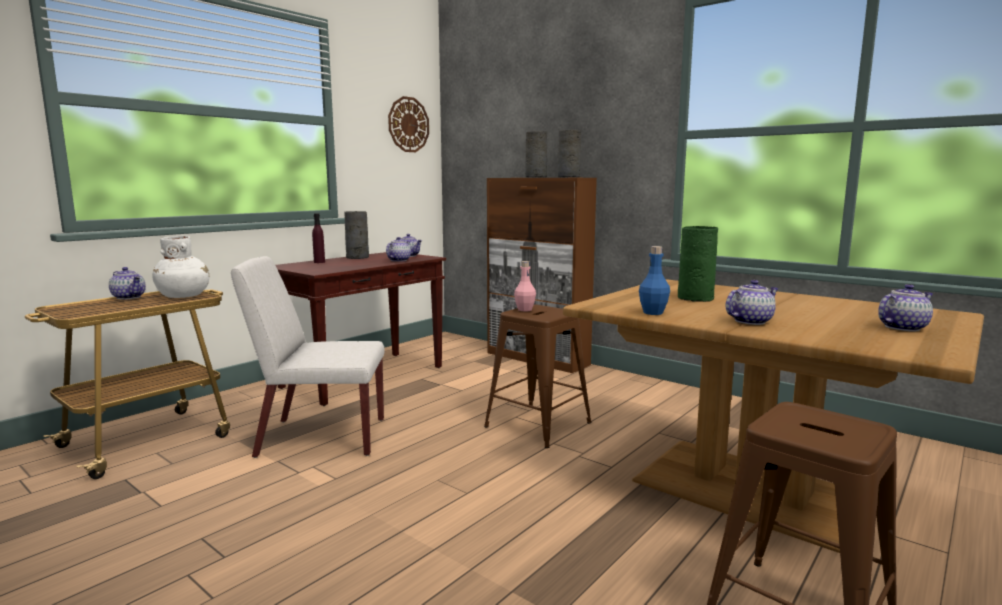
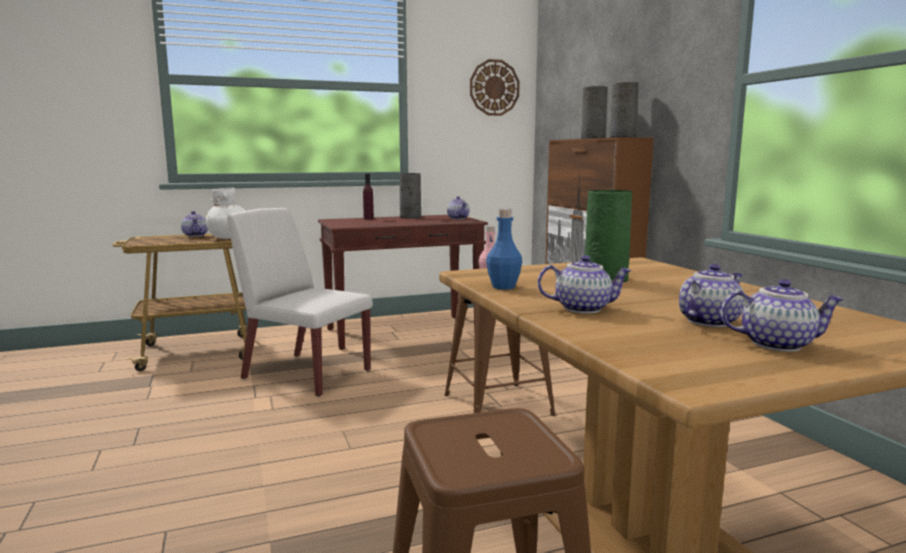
camera: 30 degrees right, 0 degrees up
teapot [386,237,411,262] -> teapot moved to [679,264,744,327]

